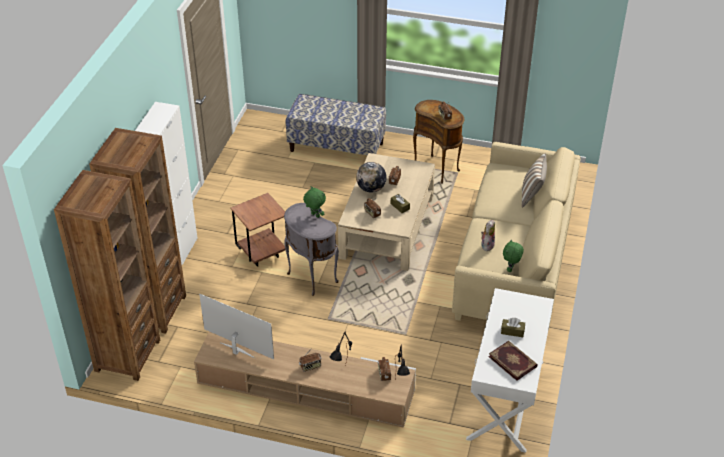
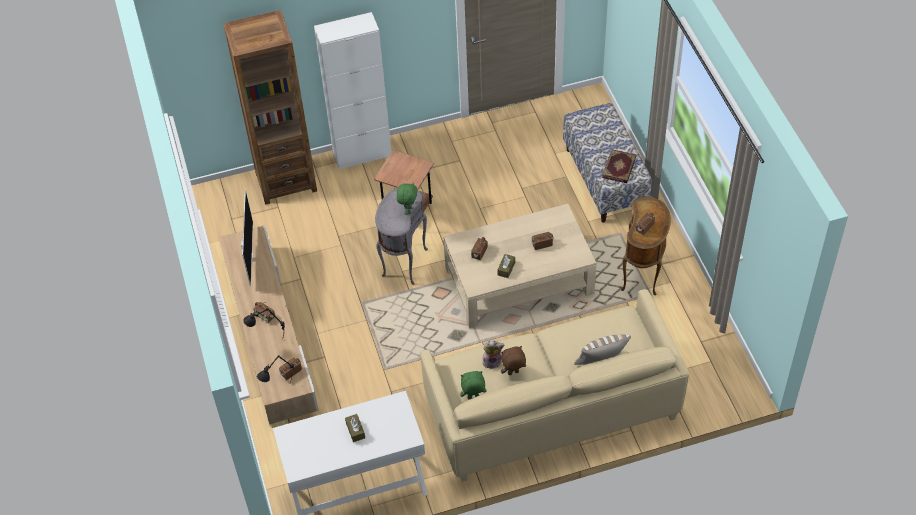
camera: 60 degrees right, 10 degrees up
brown bookcase [54,170,160,381] -> none
globe [356,162,387,193] -> none
book [489,341,538,381] -> book moved to [602,149,636,183]
none -> brown plush toy [501,346,526,375]

